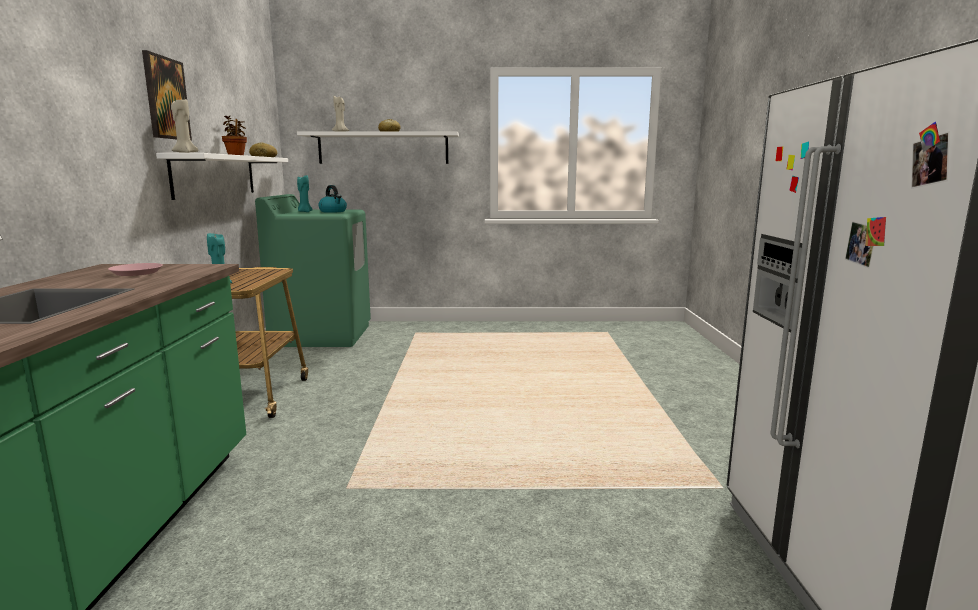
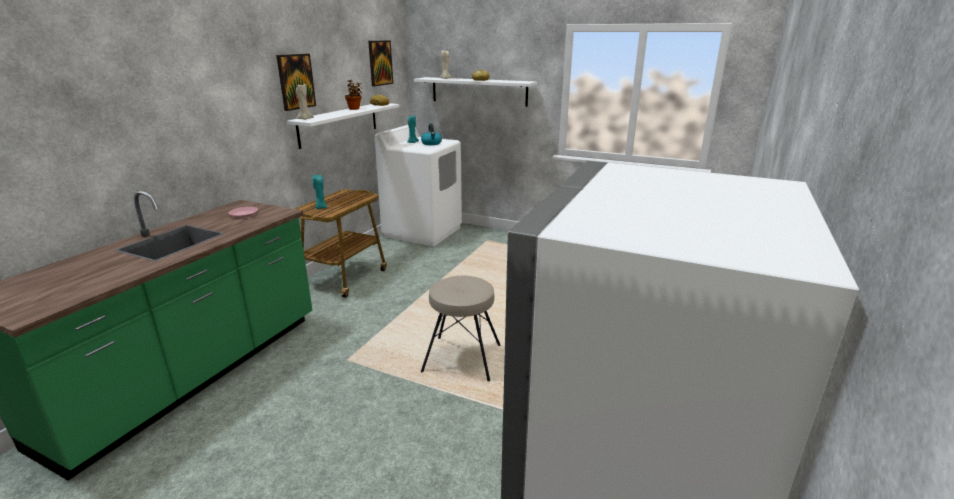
camera: 25 degrees right, 10 degrees up
green washing machine [255,194,371,347] -> white washing machine [375,125,462,246]
none -> picture [368,40,393,86]
none -> beige stool [421,275,501,381]

